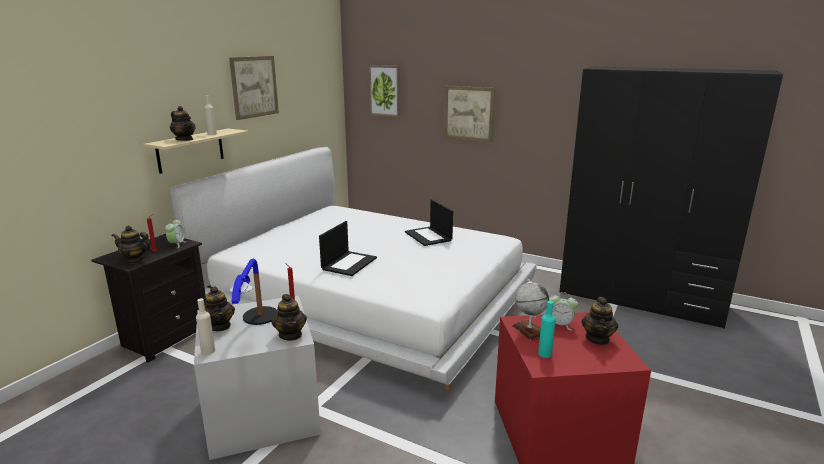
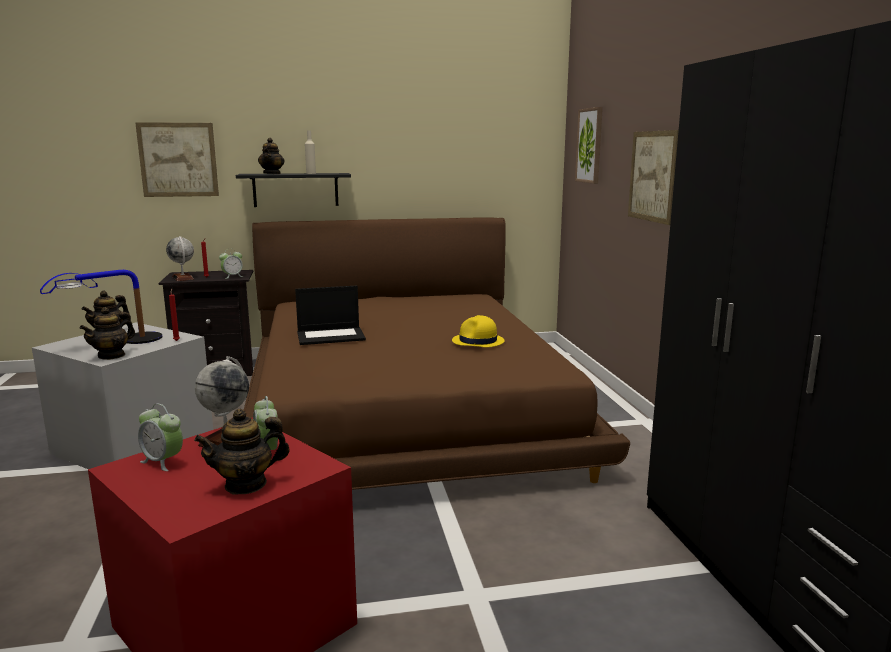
camera: 50 degrees right, 5 degrees down
teapot [112,225,152,264] -> globe [166,236,194,281]
beige shelf [143,129,248,174] -> black shelf [236,173,351,207]
white bed [170,147,537,390] -> brown bed [244,218,630,490]
beige bottle [196,298,215,355] -> none
picture [229,56,279,120] -> picture moved to [135,122,219,197]
laptop [405,199,453,246] -> yellow hat [452,315,505,347]
turquoise bottle [538,301,556,358] -> alarm clock [138,403,183,471]

